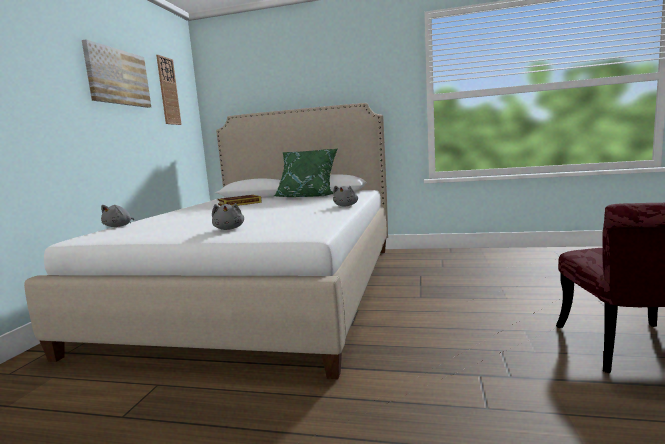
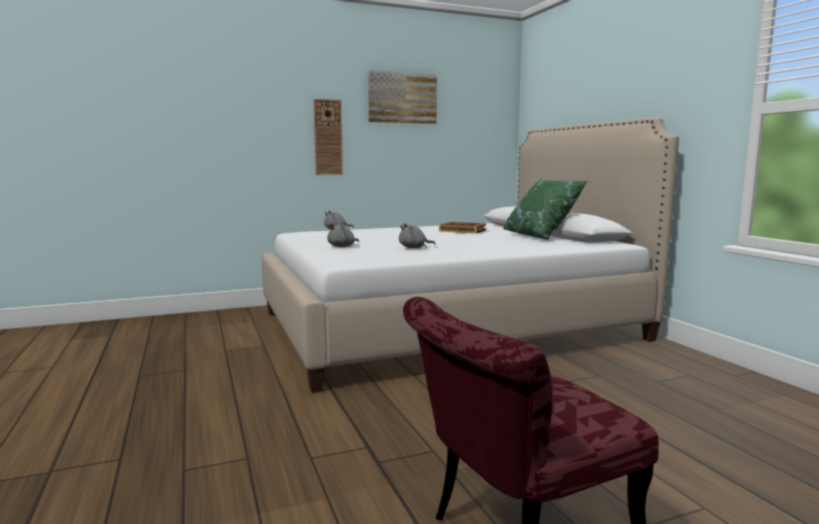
camera: 55 degrees right, 0 degrees up
wall clock [156,55,182,125] -> wall clock moved to [314,99,343,175]
grey plush toy [333,186,358,206] -> grey plush toy moved to [399,223,436,248]

